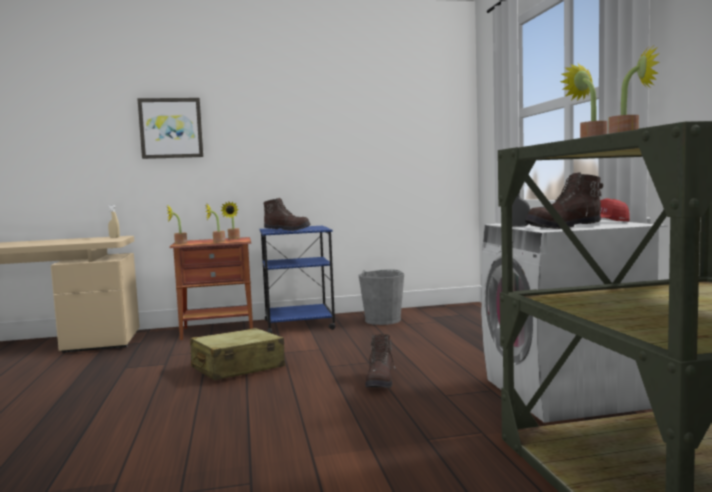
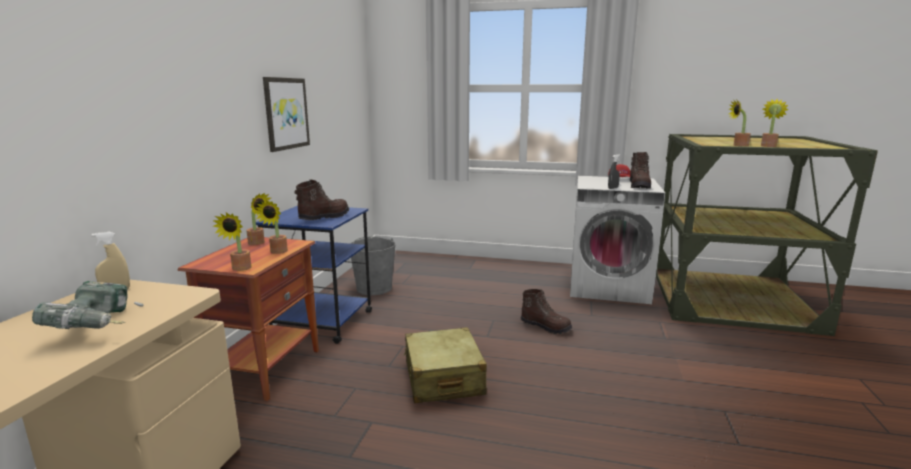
camera: 65 degrees left, 10 degrees up
picture [137,98,203,159] -> picture moved to [263,77,310,152]
none -> power drill [32,281,144,329]

